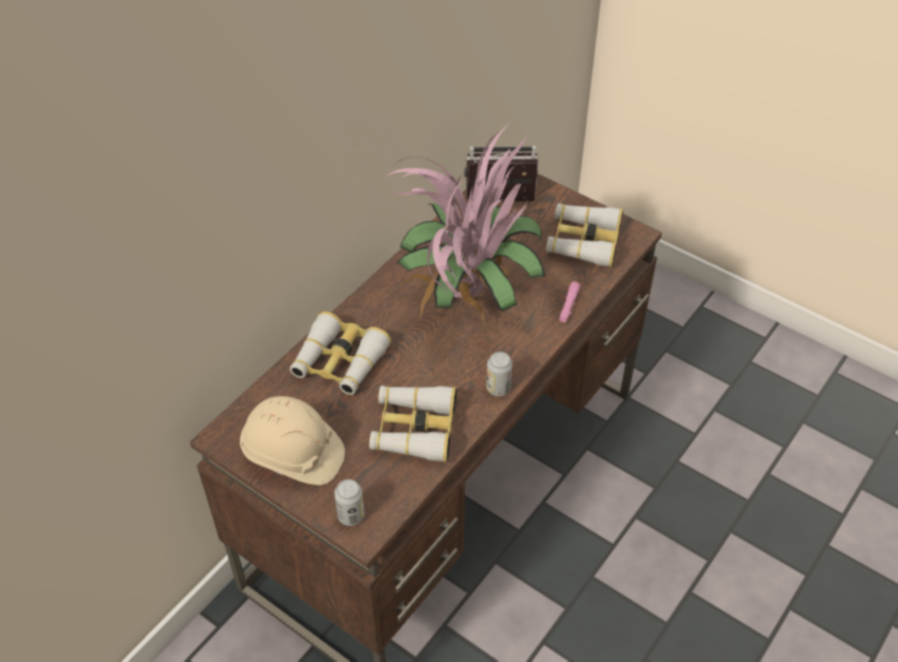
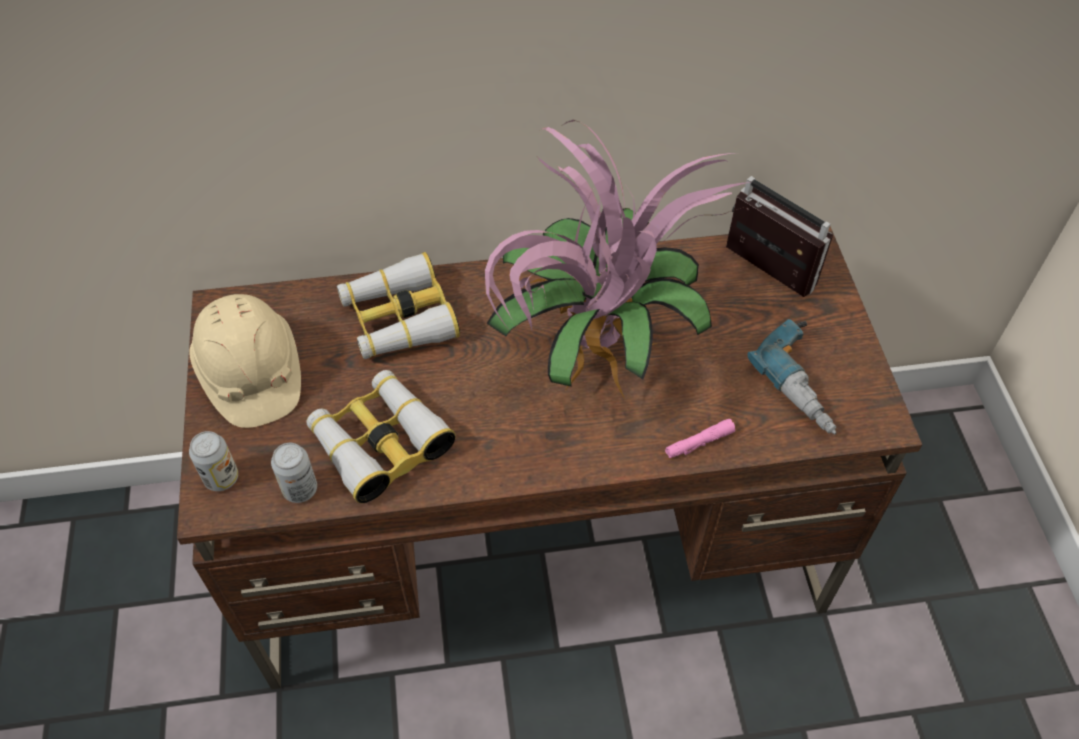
camera: 45 degrees right, 5 degrees up
can [486,352,512,396] -> can moved to [271,443,317,503]
binoculars [546,203,623,268] -> power drill [747,319,837,435]

